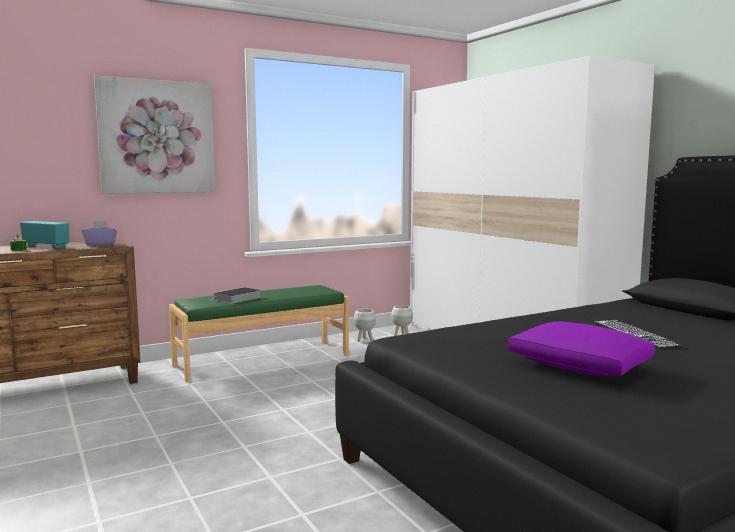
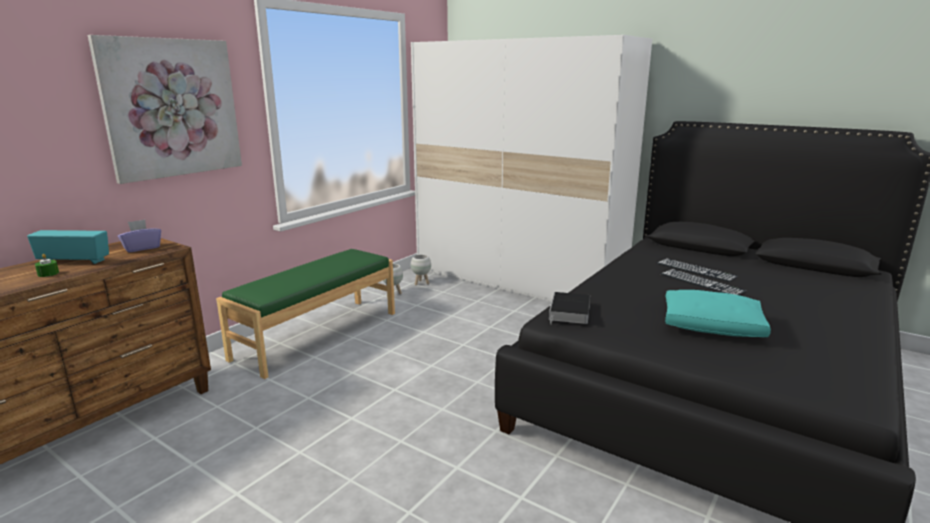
camera: 25 degrees left, 10 degrees up
book [211,287,261,304] -> book moved to [549,292,590,325]
purple pillow [508,322,655,376] -> turquoise pillow [665,290,771,337]
none -> keyboard [657,258,738,282]

